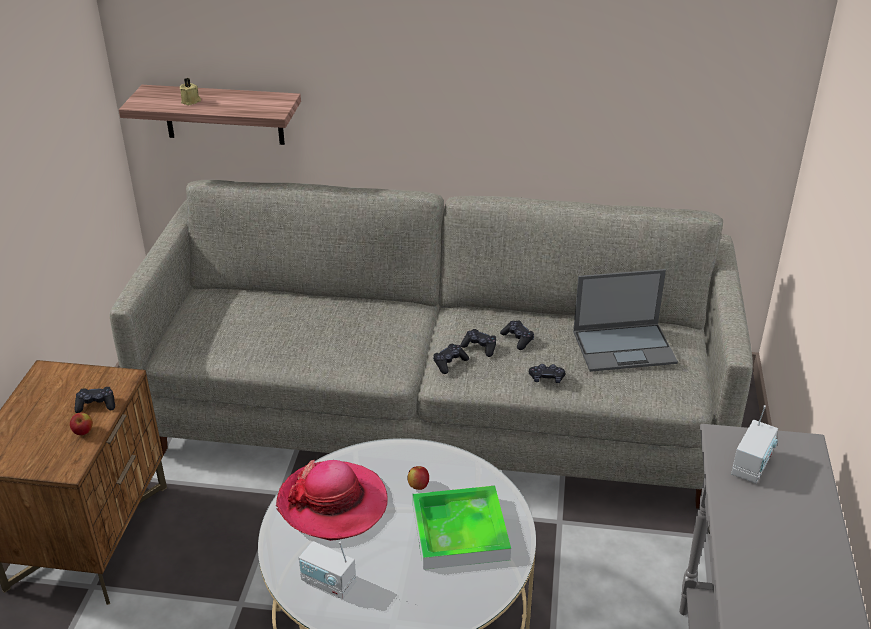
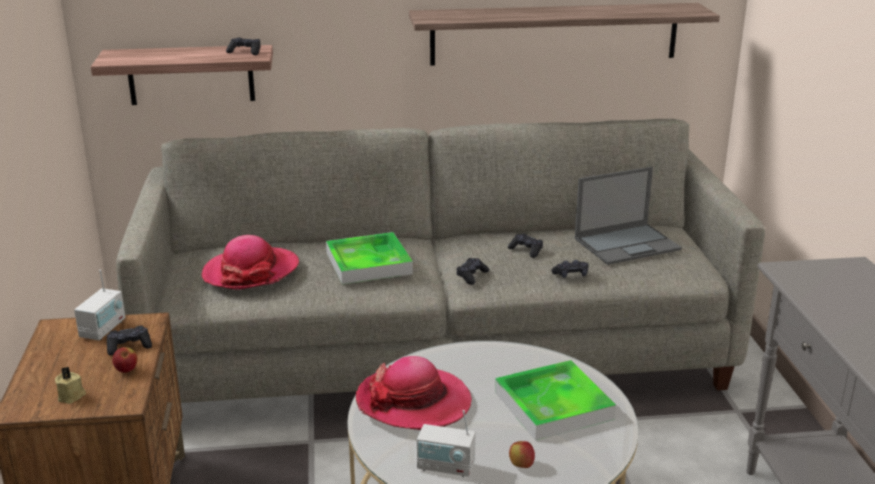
camera: 15 degrees left, 10 degrees down
beige candle [180,78,201,105] -> beige candle moved to [55,367,86,404]
apple [407,466,429,490] -> apple moved to [509,441,535,468]
black game controller [460,329,496,357] -> black game controller moved to [226,38,261,55]
radio [731,405,778,484] -> radio moved to [74,270,125,340]
none -> hat [201,235,299,290]
none -> tray [326,232,413,284]
none -> shelf [409,3,720,66]

